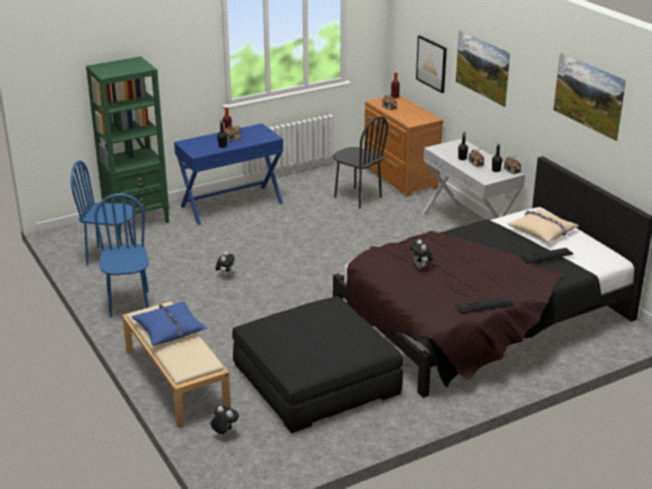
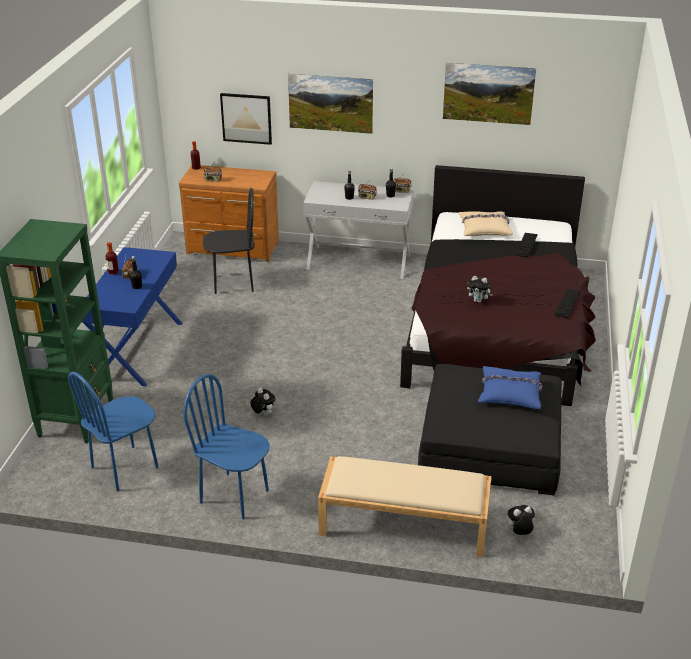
camera: 50 degrees left, 5 degrees up
blue pillow [132,302,207,346] -> blue pillow moved to [478,366,543,409]

